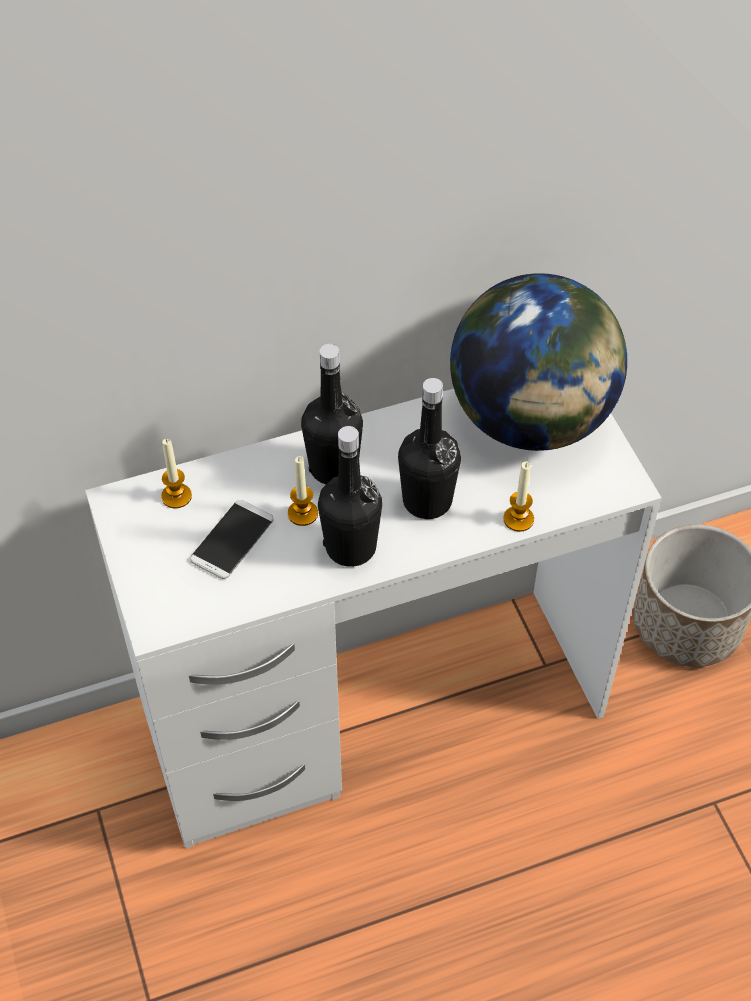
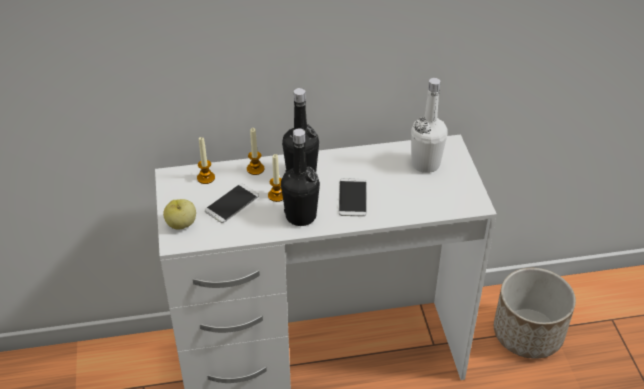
camera: 10 degrees right, 10 degrees down
black bottle [398,378,461,519] -> phone [339,178,367,216]
globe [450,273,627,451] -> white bottle [411,78,448,173]
candle [503,461,534,532] -> candle moved to [247,128,265,175]
none -> apple [163,199,196,229]

